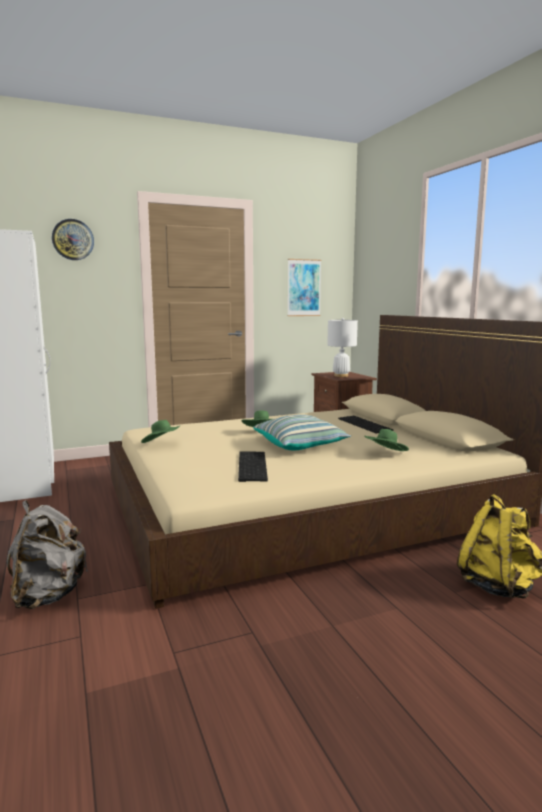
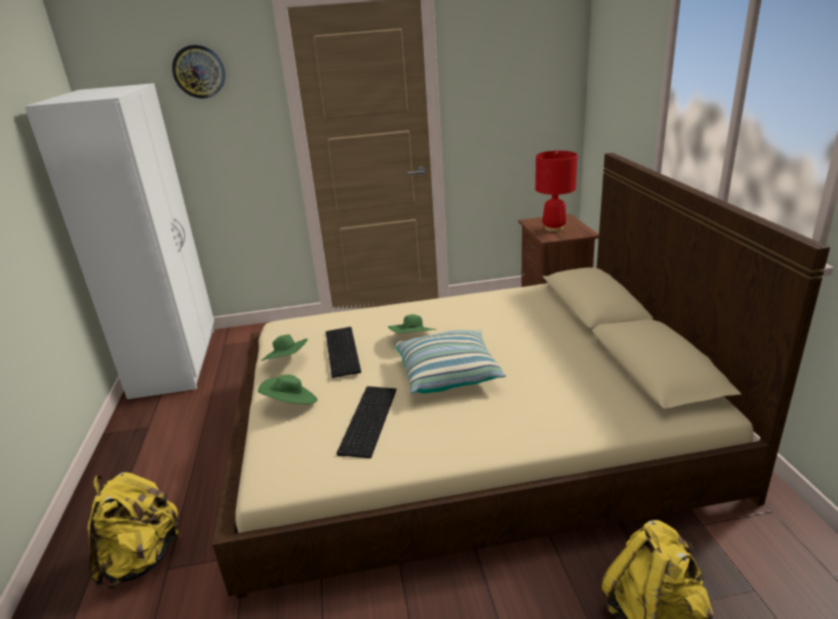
camera: 15 degrees right, 15 degrees up
grey backpack [7,500,88,609] -> yellow backpack [87,472,182,589]
picture [287,259,321,316] -> none
white table lamp [327,318,358,377] -> red table lamp [535,151,577,232]
keyboard [338,416,393,434] -> keyboard moved to [326,327,361,378]
green hat [364,429,409,451] -> green hat moved to [258,375,318,404]

